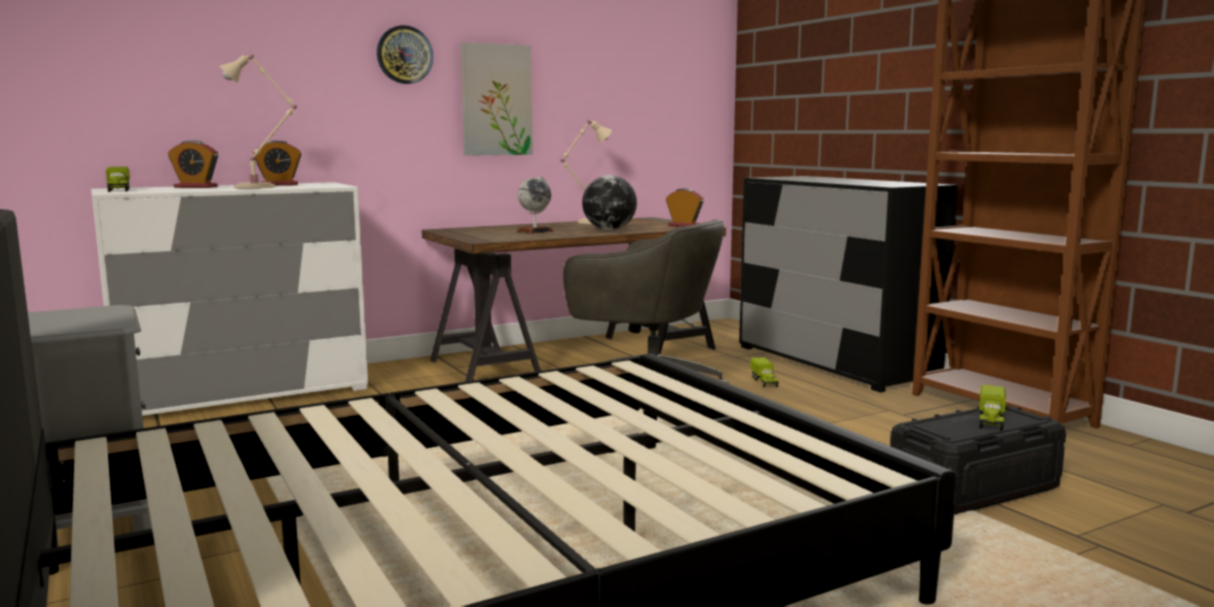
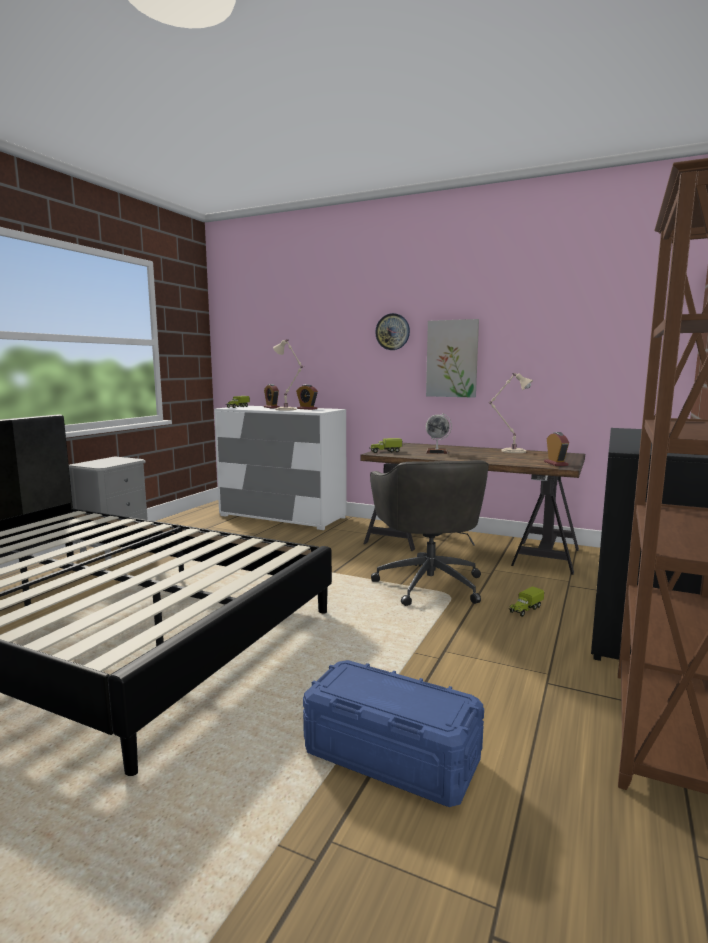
camera: 55 degrees right, 0 degrees up
globe [582,175,637,230] -> none
black storage box [890,405,1066,515] -> blue storage box [303,660,484,807]
toy truck [979,385,1006,431] -> toy truck moved to [369,438,402,453]

